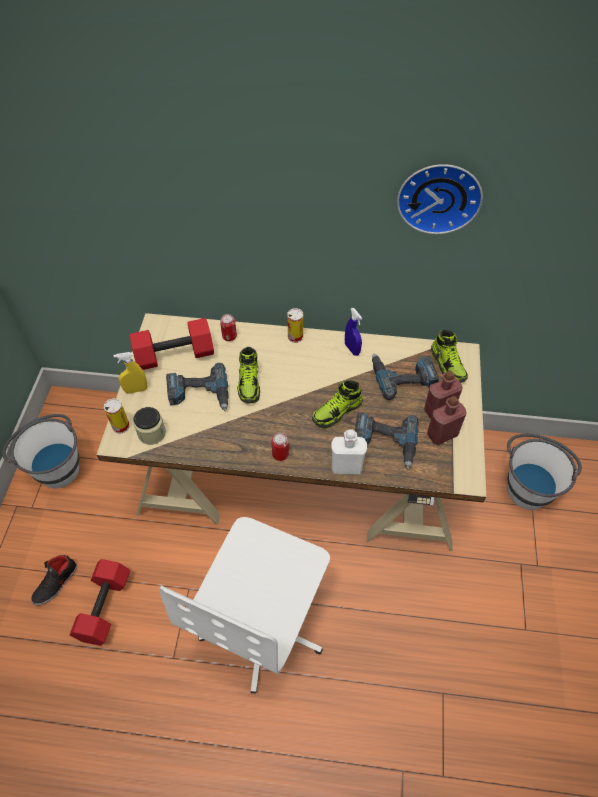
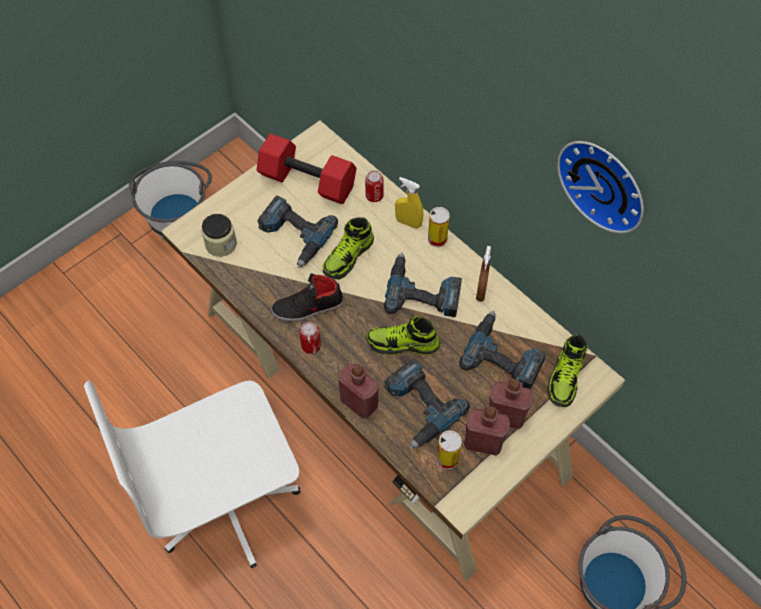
camera: 40 degrees right, 5 degrees up
black shoe [31,555,77,606] -> black shoe moved to [271,273,343,321]
red dumbbell [70,559,130,646] -> none
can [104,398,130,434] -> can moved to [437,431,462,470]
yellow spray bottle [114,352,147,394] -> yellow spray bottle moved to [395,177,423,229]
white bottle [331,430,367,474] -> red bottle [338,364,379,419]
blue spray bottle [345,308,362,356] -> brown spray bottle [476,246,491,302]
none -> power drill [384,253,462,317]

